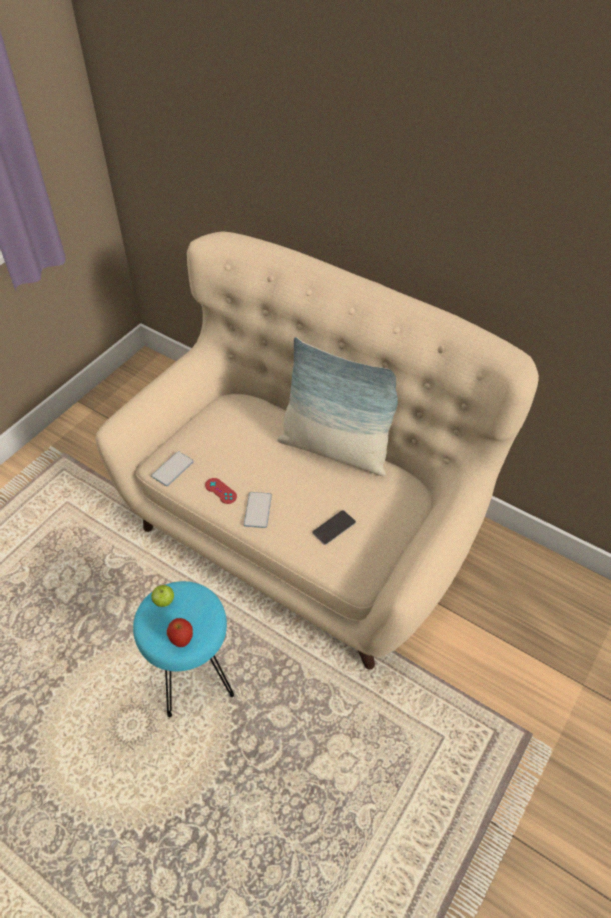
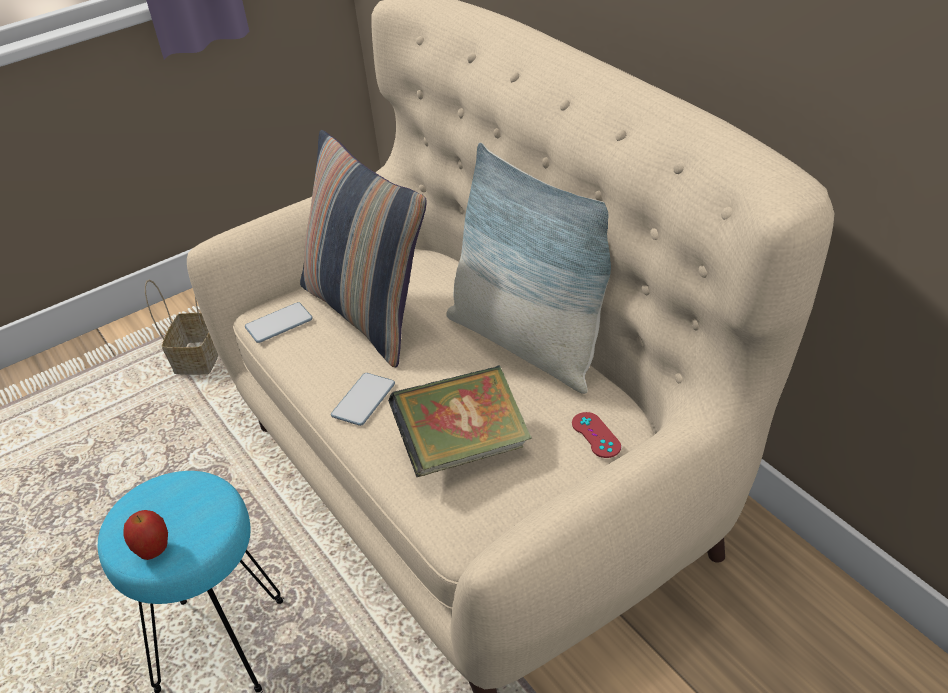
camera: 25 degrees right, 10 degrees down
apple [151,585,174,607] -> none
red game controller [205,478,237,504] -> red game controller moved to [572,412,621,458]
phone [312,510,356,545] -> book [388,366,532,477]
none -> basket [145,279,219,375]
none -> pillow [300,130,427,367]

